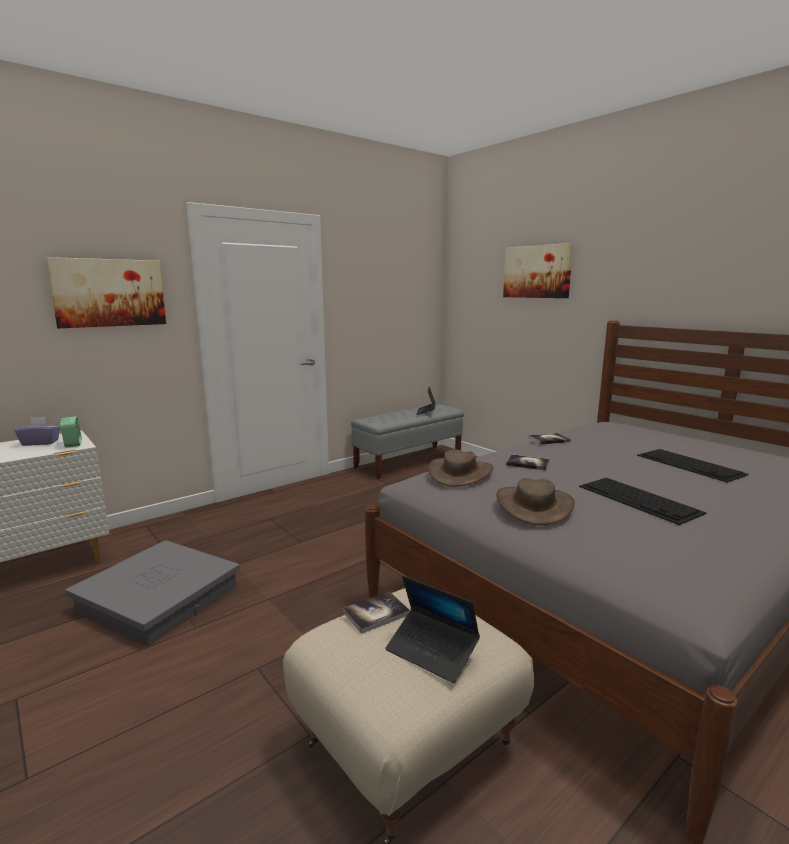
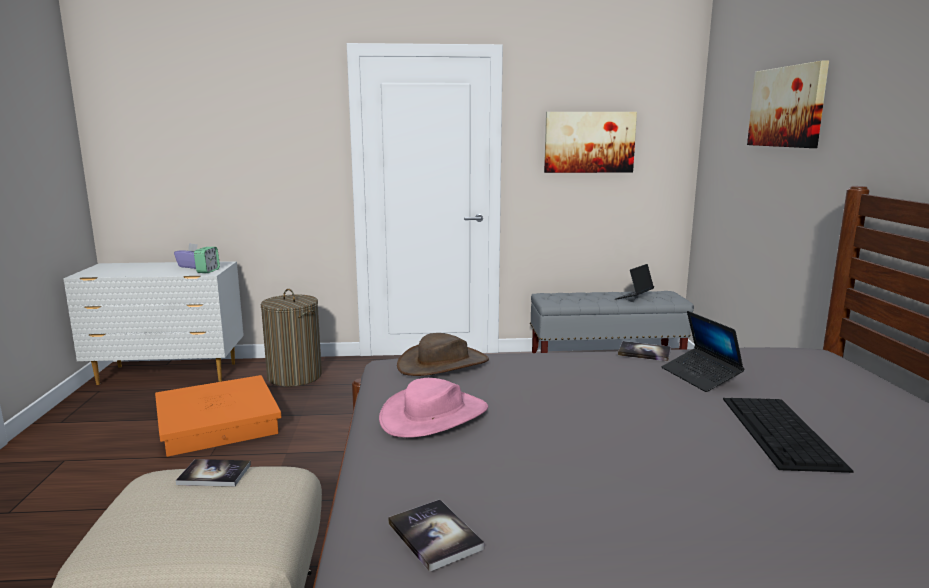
camera: 35 degrees right, 0 degrees up
picture [46,257,166,328] -> picture moved to [544,112,637,173]
grey storage box [65,540,240,646] -> orange storage box [155,375,282,457]
laptop [385,576,480,683] -> laptop moved to [662,311,744,392]
brown hat [496,478,575,525] -> pink hat [379,378,488,438]
book [506,454,550,471] -> book moved to [388,500,485,572]
keyboard [579,478,706,525] -> none
none -> laundry basket [261,289,322,387]

